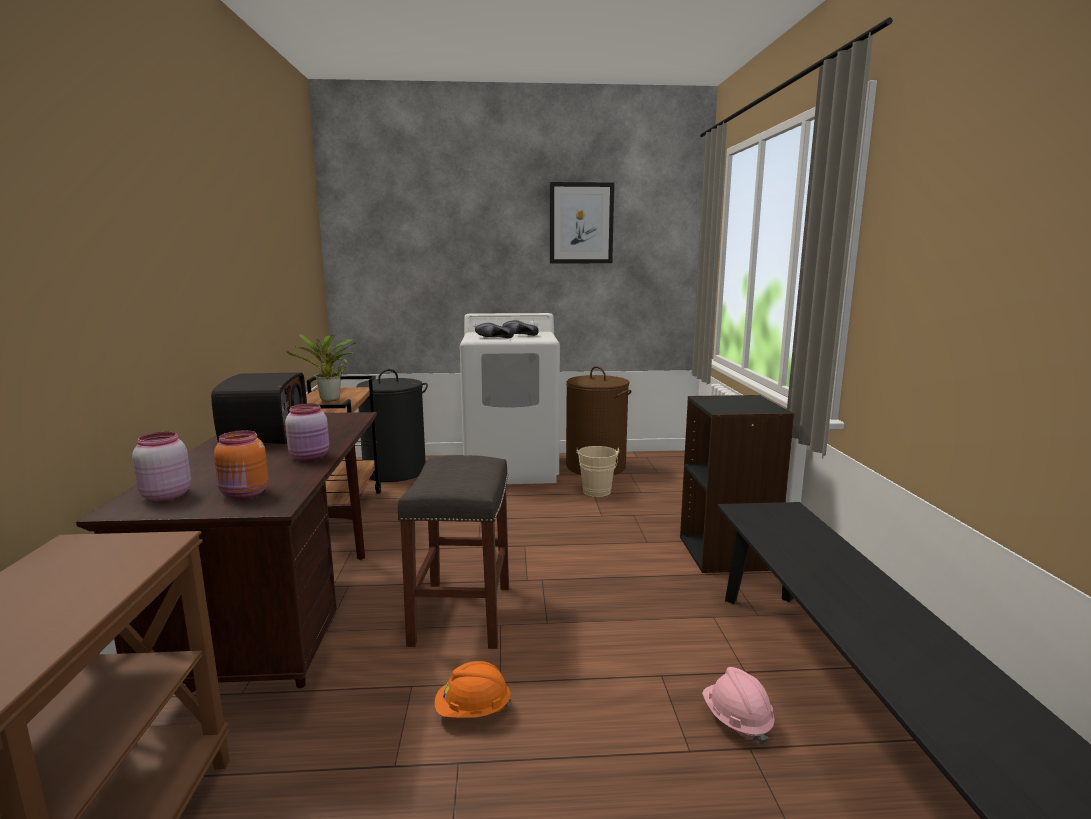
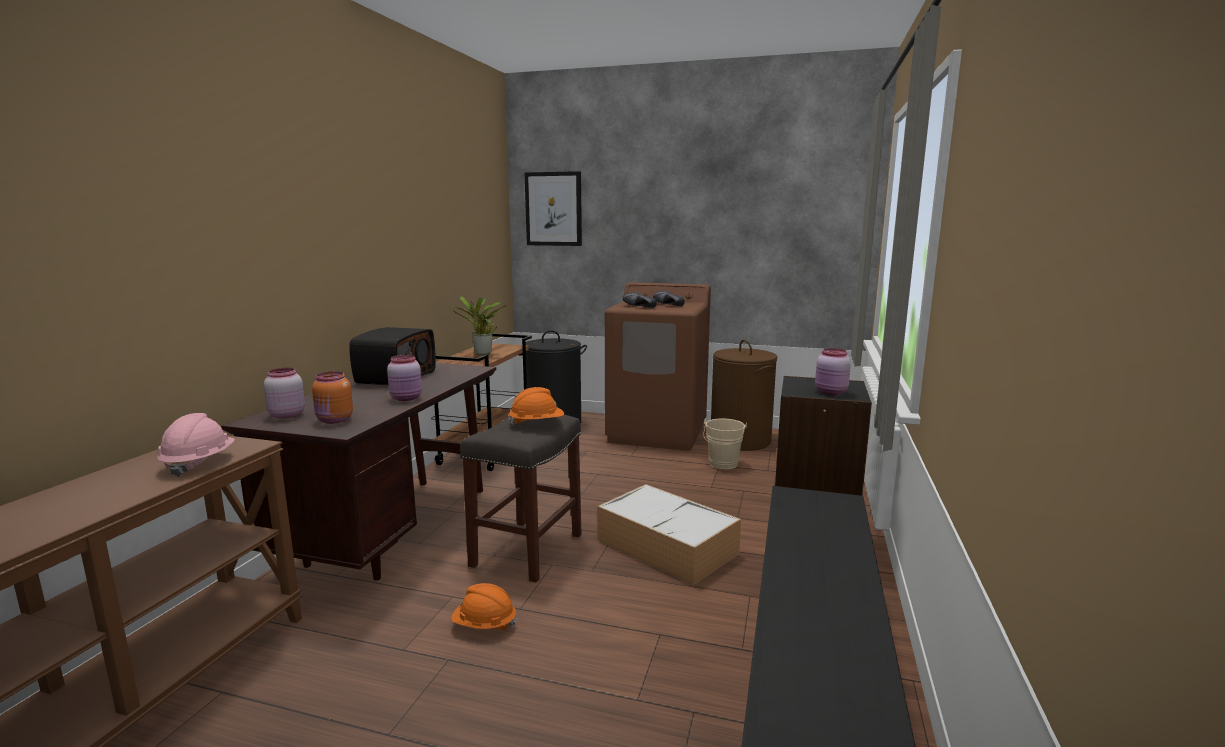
camera: 20 degrees right, 0 degrees up
white washing machine [460,313,560,484] -> brown washing machine [605,282,711,451]
picture [550,182,614,263] -> picture moved to [525,171,582,246]
pink hard hat [702,667,775,745] -> pink hard hat moved to [158,413,235,477]
none -> orange hard hat [509,387,564,426]
none -> storage box [597,484,741,585]
none -> pink jar [815,348,851,395]

